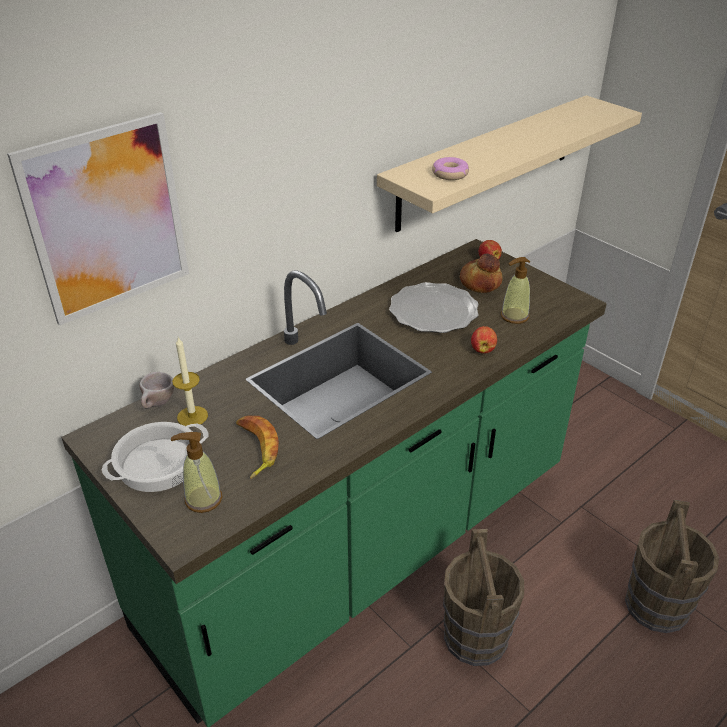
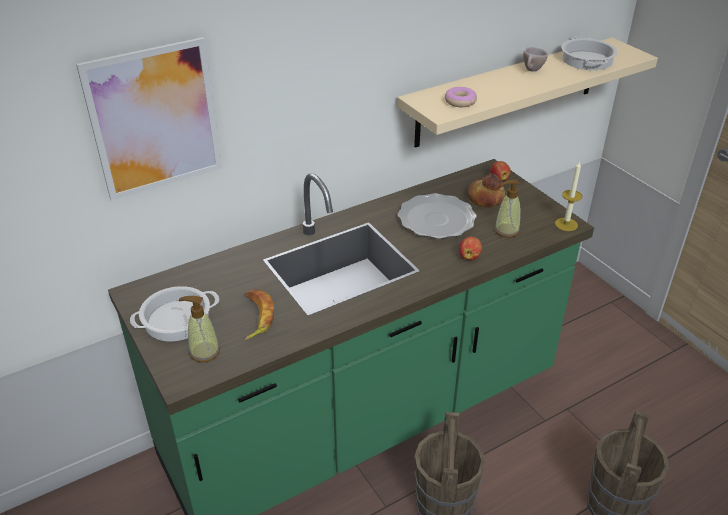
camera: 10 degrees right, 0 degrees up
beige cup [139,372,174,408] -> beige cup moved to [523,47,548,72]
candle [172,337,208,426] -> candle moved to [555,162,582,231]
none -> cooking pot [561,36,618,70]

